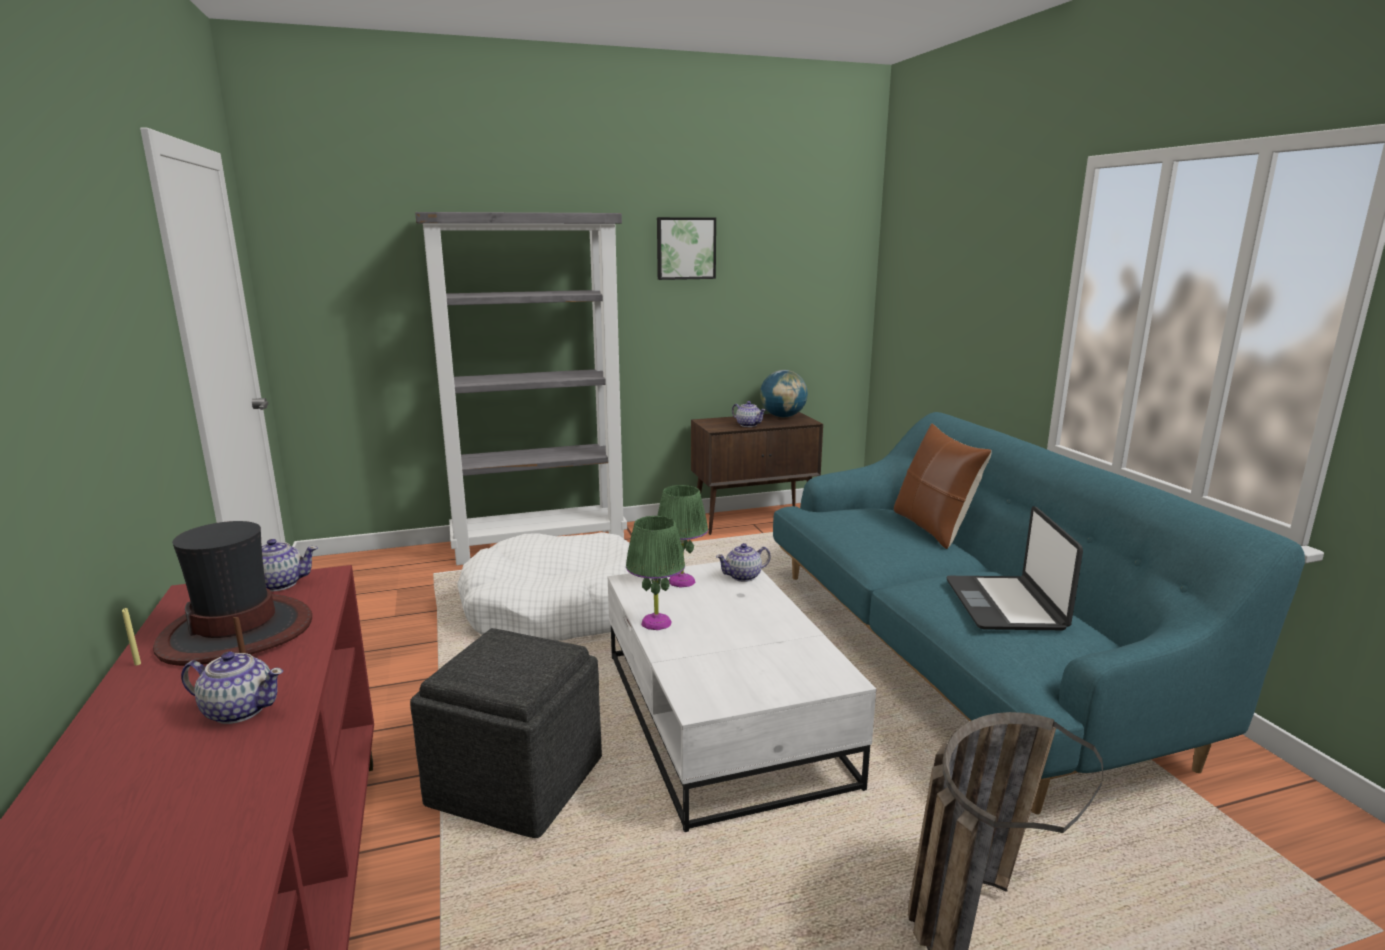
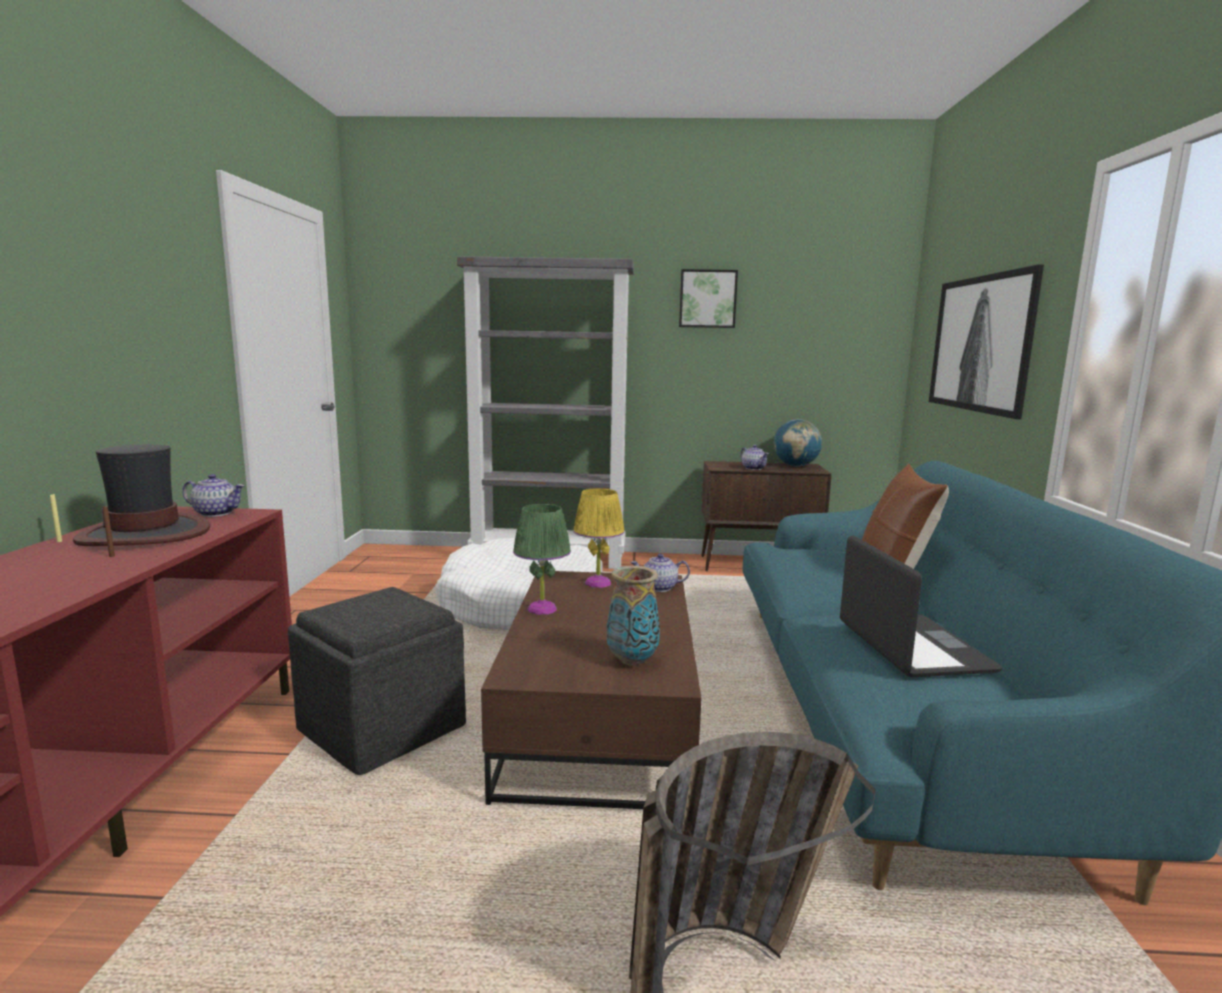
camera: 20 degrees right, 5 degrees down
teapot [181,651,283,724] -> none
white coffee table [608,562,876,832] -> brown coffee table [481,571,701,809]
green table lamp [657,485,708,588] -> yellow table lamp [573,488,625,588]
laptop [947,506,1083,630] -> laptop turned 150 degrees clockwise [840,536,1003,677]
none -> vase [607,566,660,666]
none -> picture [929,264,1044,419]

